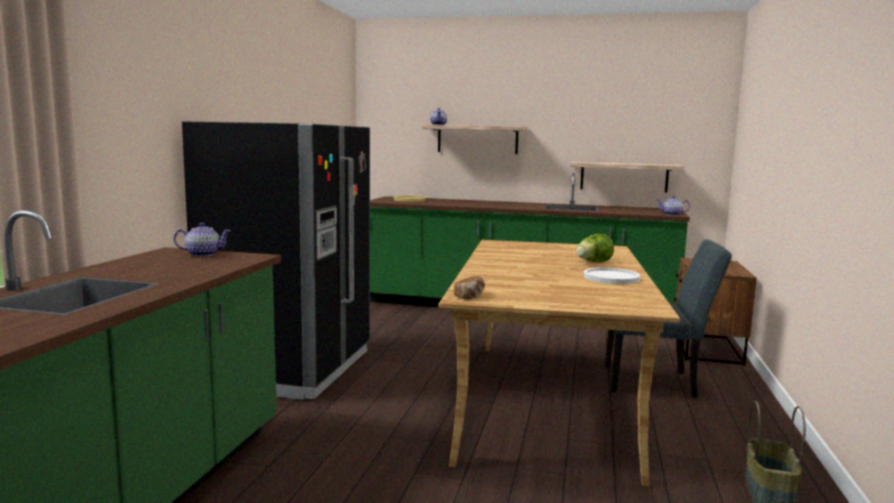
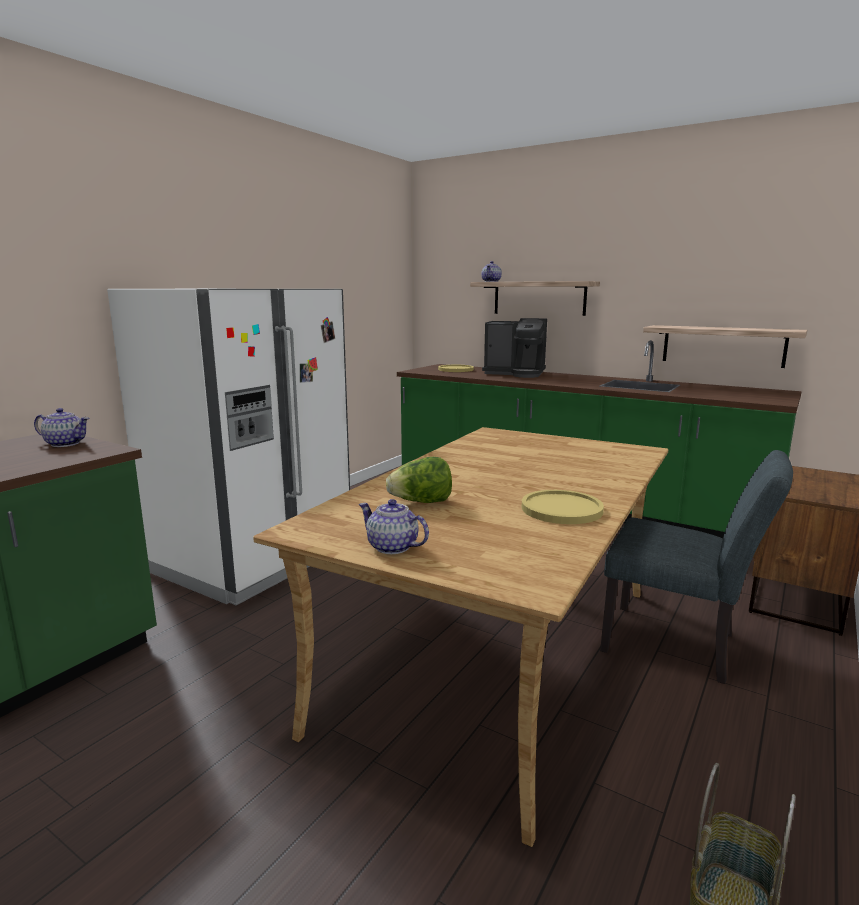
camera: 20 degrees right, 5 degrees up
black fridge [182,121,370,400] -> white fridge [107,289,350,605]
bread [454,276,485,299] -> none
lettuce [576,234,614,262] -> lettuce moved to [386,457,452,503]
white plate [584,268,640,284] -> yellow plate [522,490,604,524]
teapot [658,196,690,216] -> teapot moved to [359,499,429,554]
none -> coffee machine [482,318,547,378]

